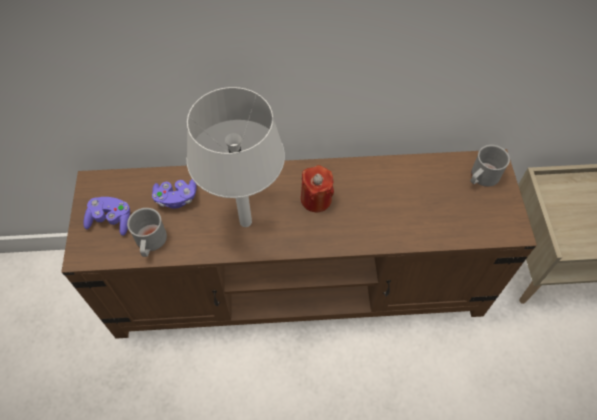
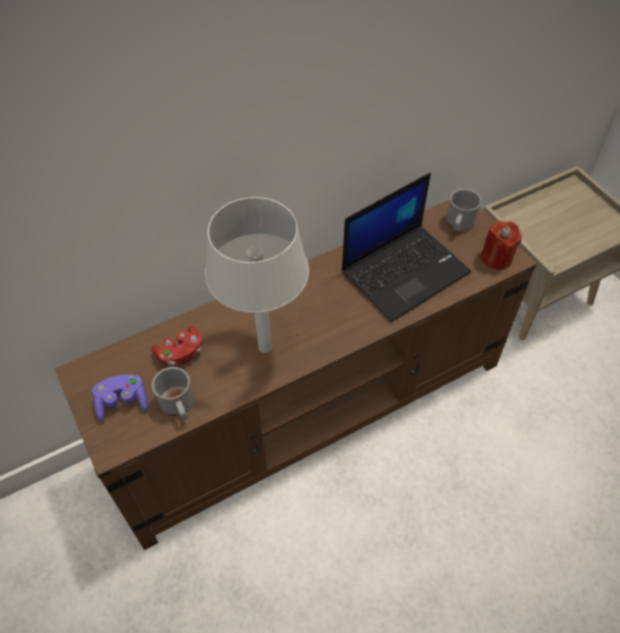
camera: 25 degrees left, 5 degrees down
purple game controller [152,179,197,208] -> red game controller [152,326,203,366]
red candle [301,165,334,212] -> red candle moved to [480,221,522,270]
none -> laptop [342,173,471,322]

